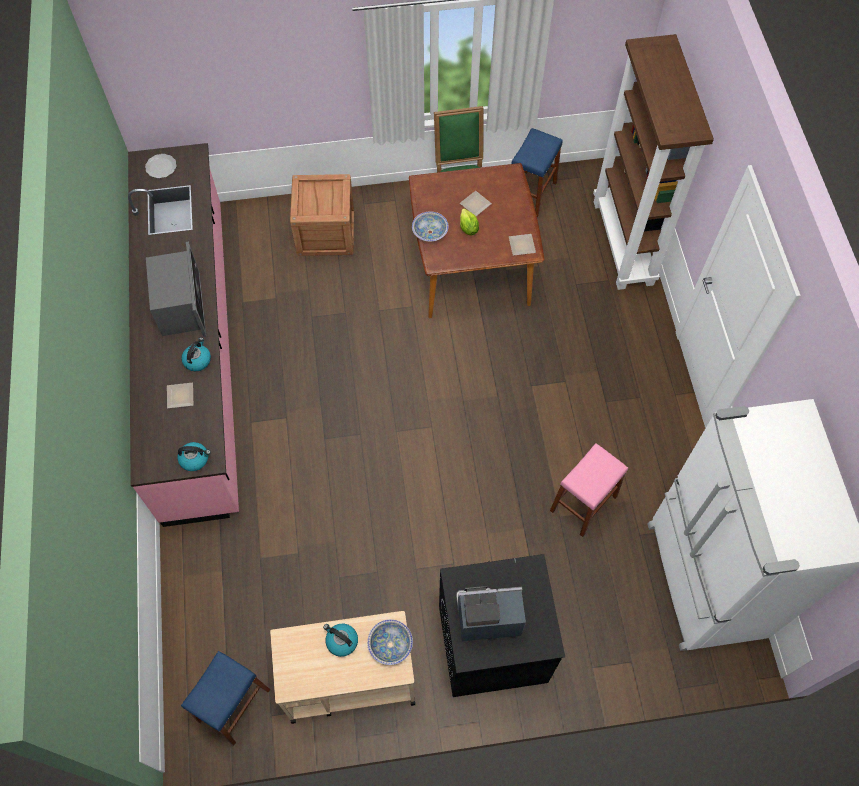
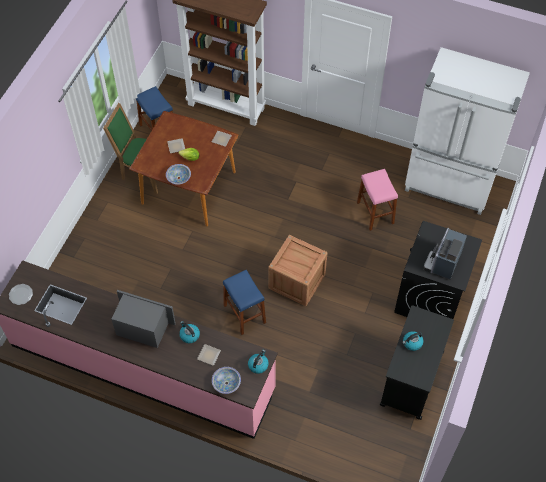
camera: 60 degrees left, 5 degrees down
blue stool [181,651,270,745] -> blue stool moved to [223,270,266,335]
beige cart [270,611,415,724] -> black cart [380,305,454,420]
crate [290,174,354,256] -> crate moved to [268,235,328,306]
bowl [367,619,413,665] -> bowl moved to [212,367,241,394]

